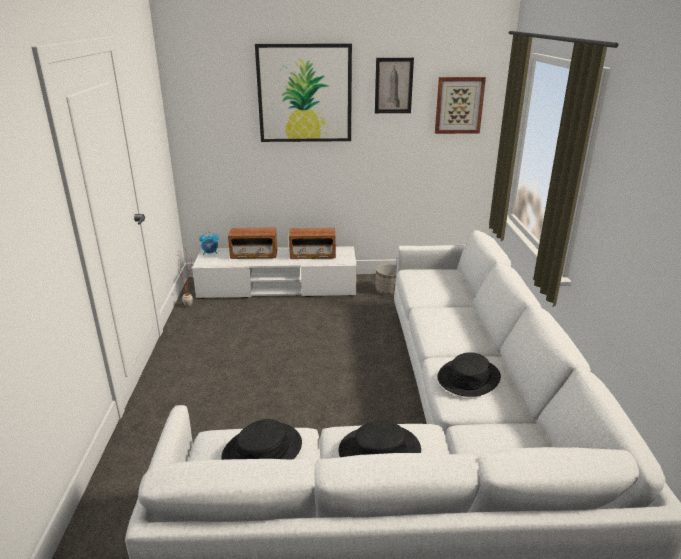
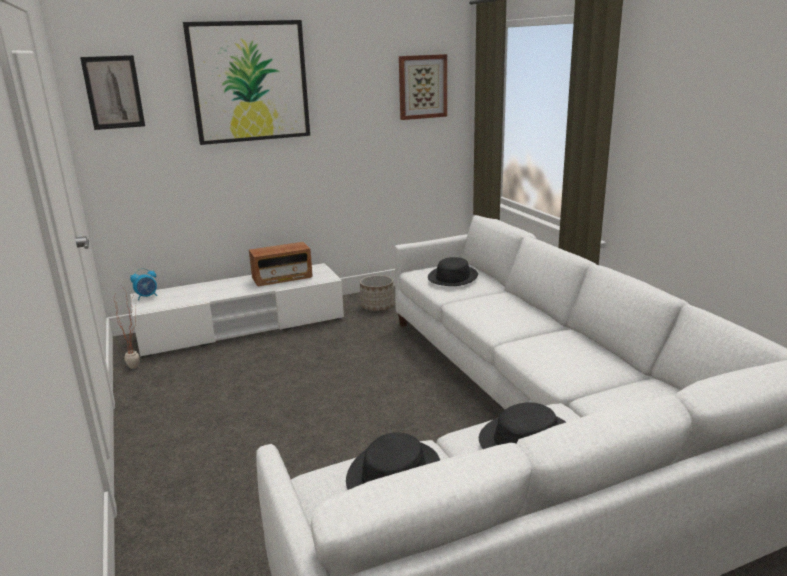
camera: 20 degrees left, 5 degrees down
radio [228,227,277,259] -> none
picture [375,58,414,113] -> picture moved to [80,55,145,130]
black hat [437,352,501,397] -> black hat moved to [428,257,478,286]

